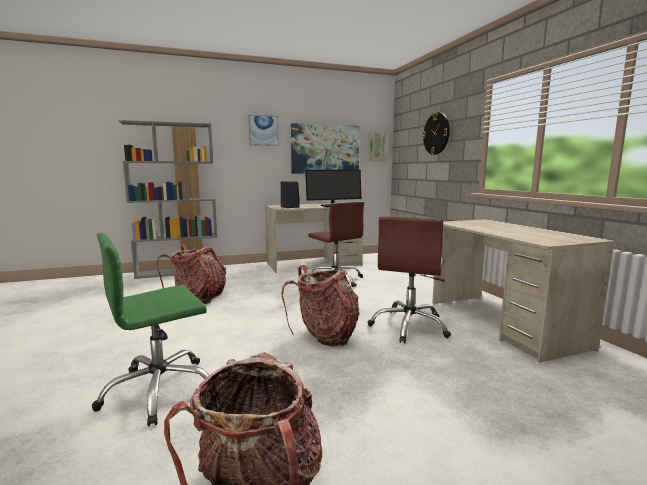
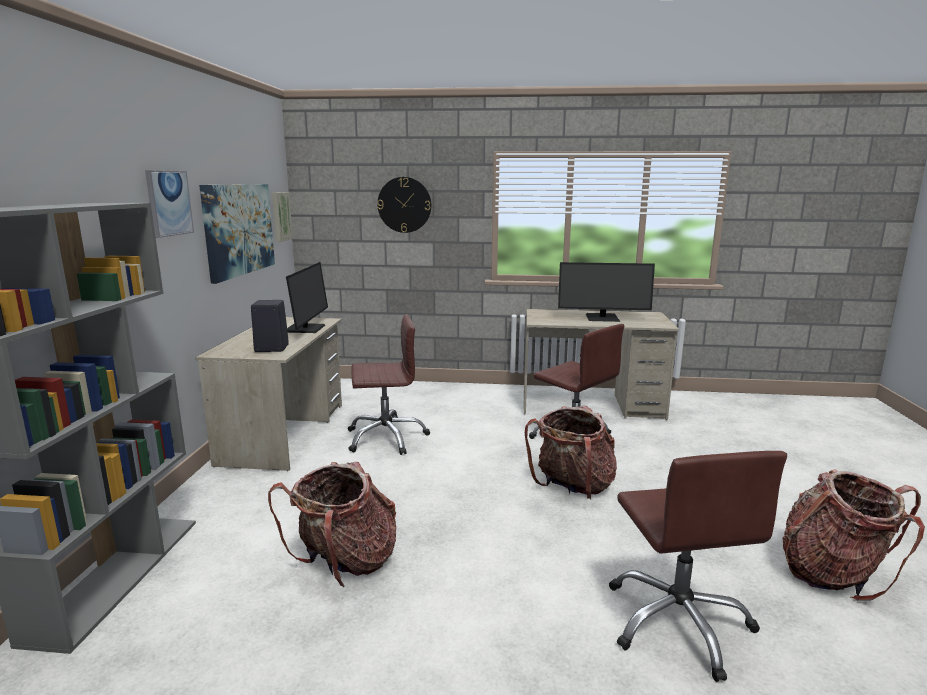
camera: 65 degrees left, 5 degrees up
green office chair [92,233,209,426] -> brown office chair [609,451,787,682]
none -> monitor [558,262,655,322]

